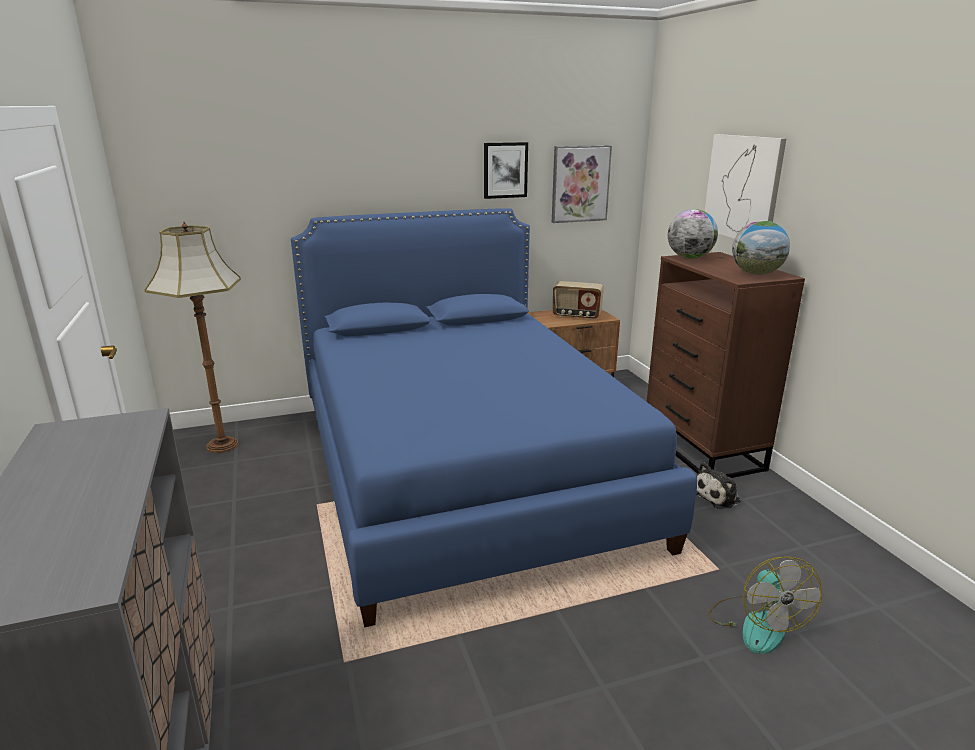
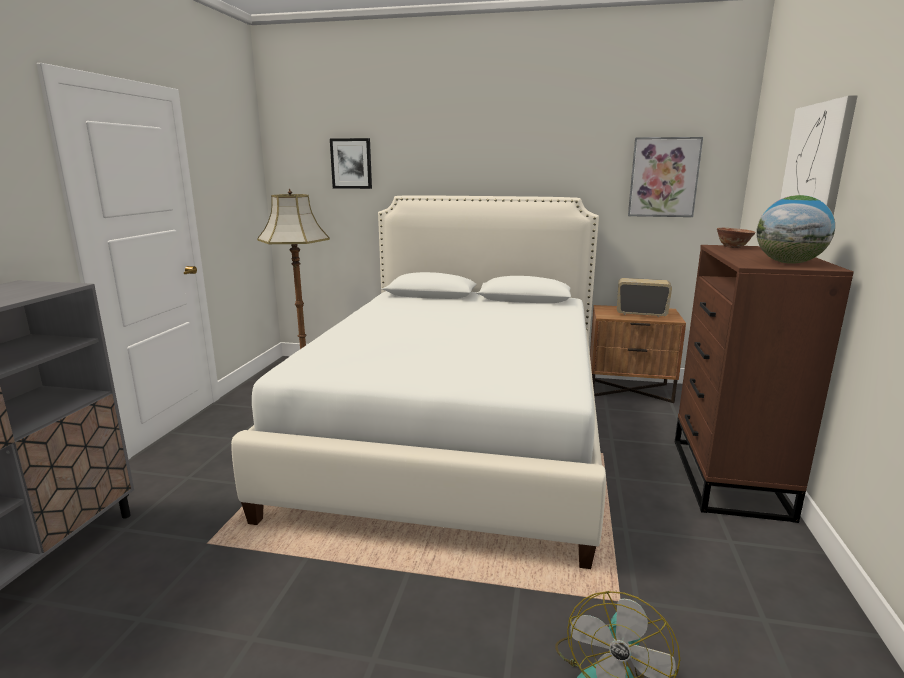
camera: 30 degrees right, 5 degrees down
blue bed [291,208,697,628] -> white bed [231,195,606,569]
picture [484,142,528,199] -> picture moved to [330,138,372,189]
radio [553,281,604,320] -> radio turned 150 degrees clockwise [617,278,672,317]
globe [668,209,718,259] -> bowl [717,228,756,248]
plush toy [696,462,741,509] -> none

